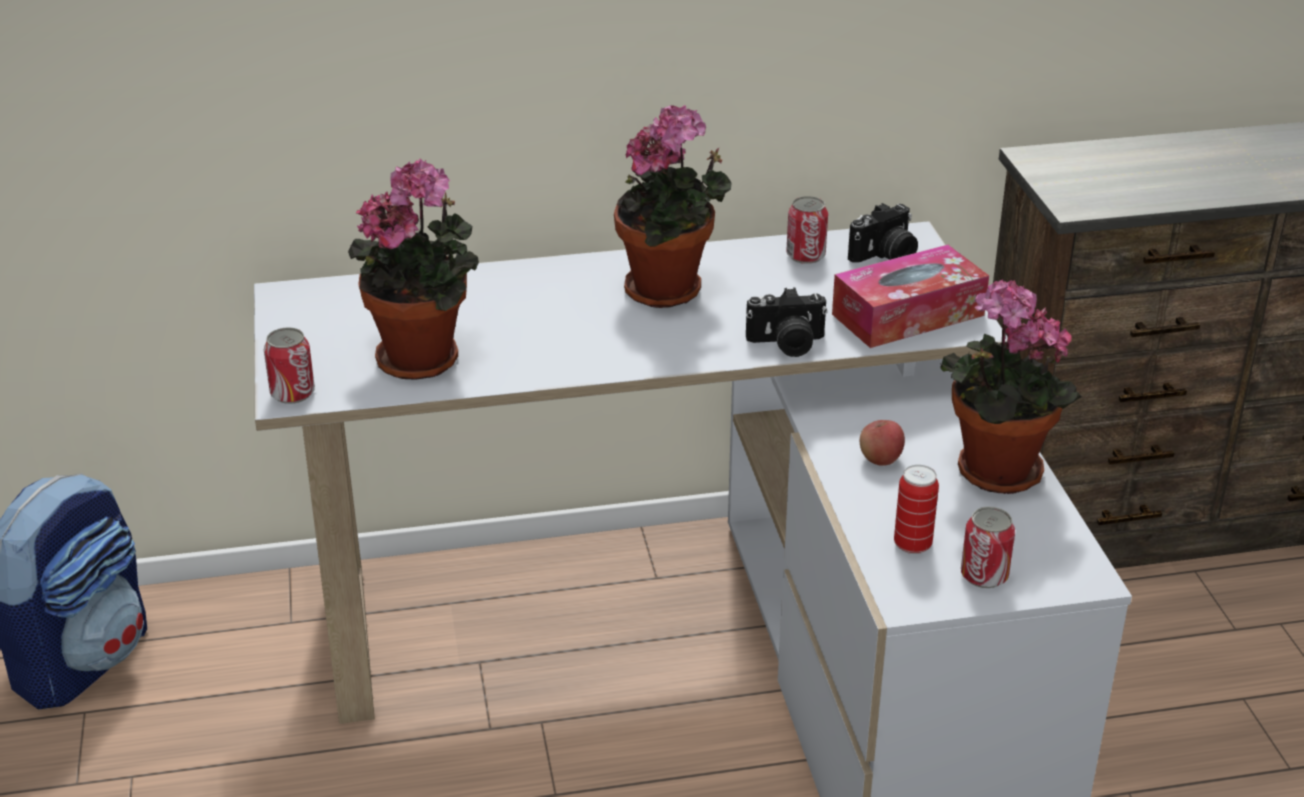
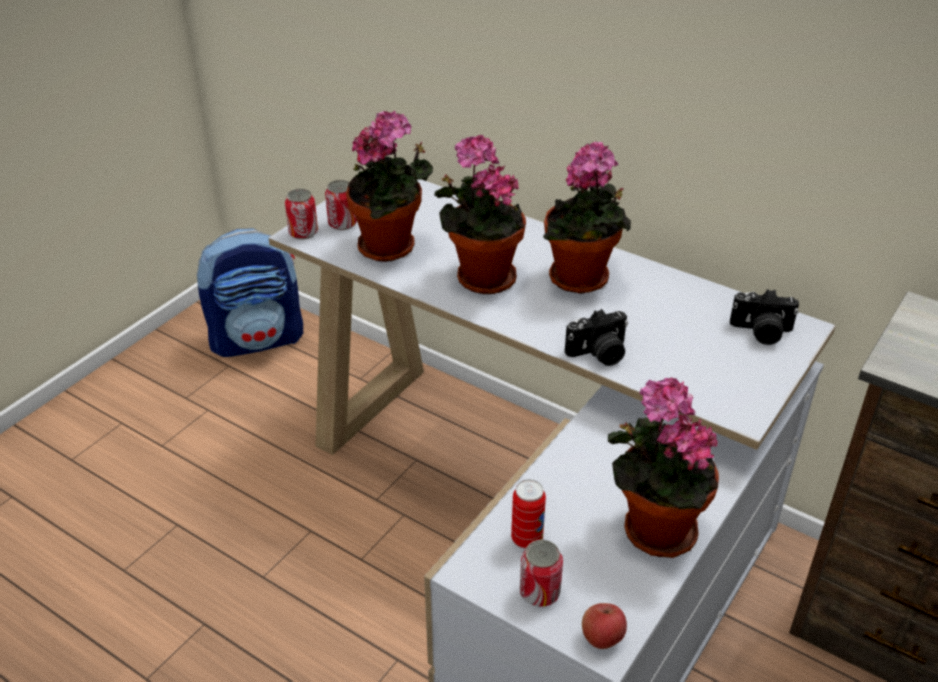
camera: 45 degrees right, 5 degrees up
camera [746,287,828,357] -> camera turned 60 degrees counterclockwise [565,309,628,366]
can [786,196,828,264] -> can moved to [325,180,357,230]
tissue box [832,245,989,348] -> none
apple [860,420,905,466] -> apple moved to [582,603,627,649]
none -> potted plant [434,135,526,294]

